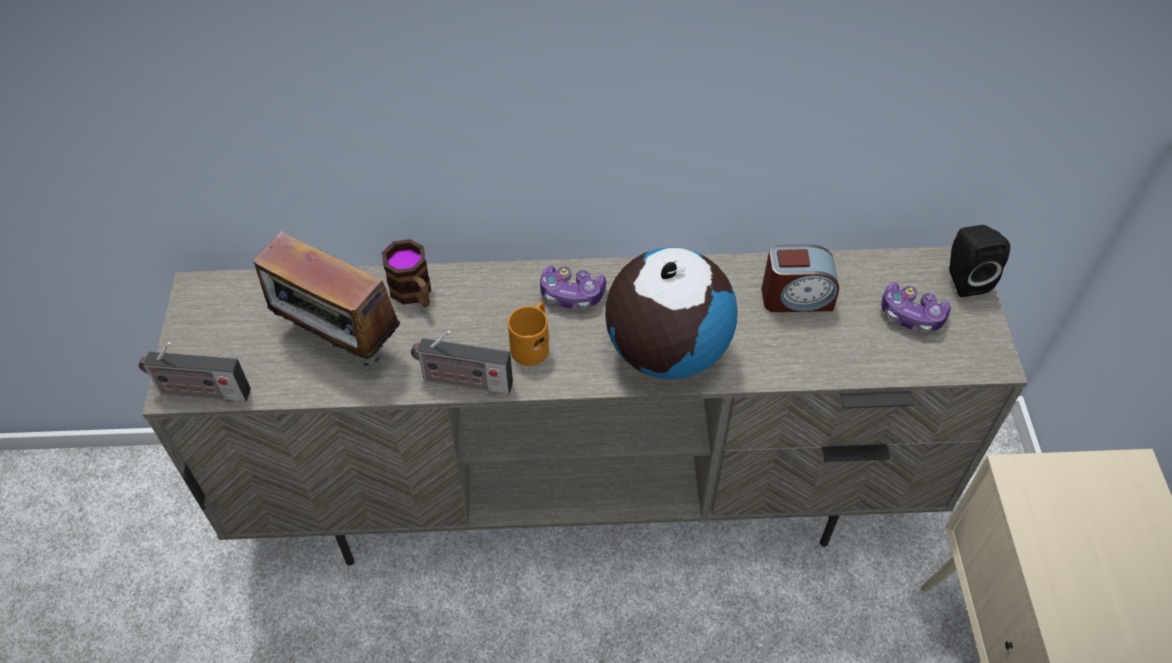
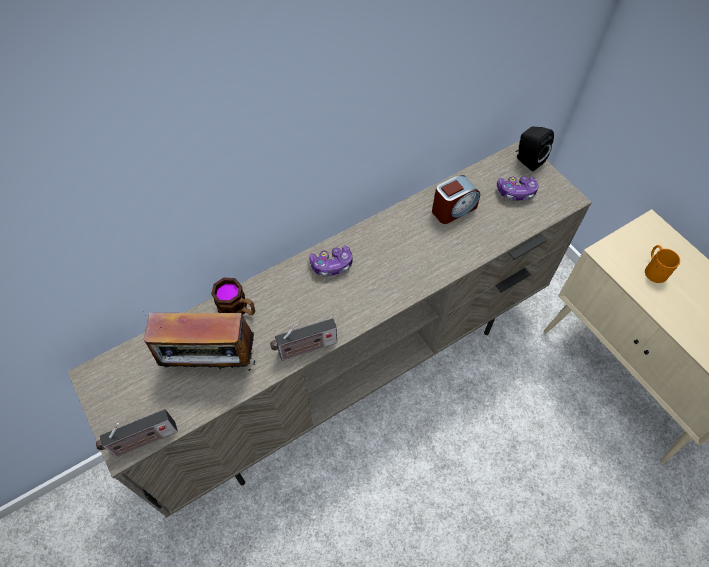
camera: 30 degrees left, 5 degrees up
orange mug [508,302,549,366] -> orange mug moved to [645,245,680,283]
globe [605,247,738,379] -> none

